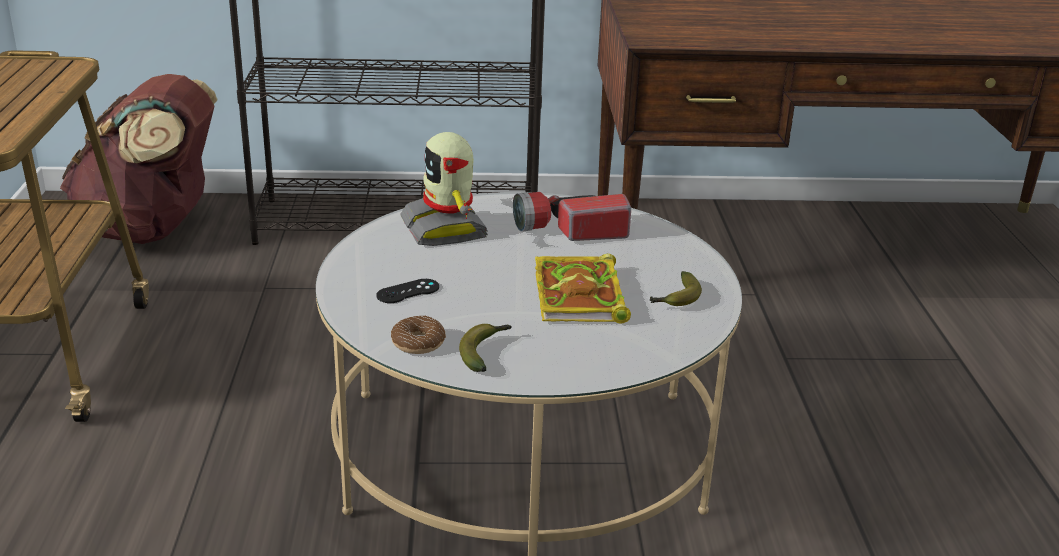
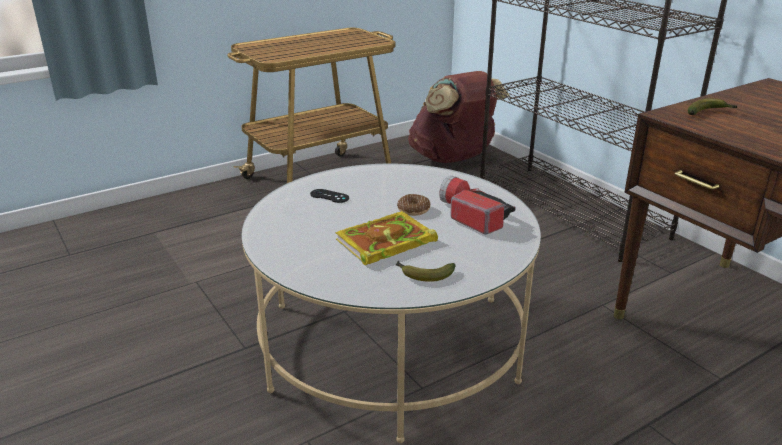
camera: 60 degrees right, 0 degrees up
donut [391,316,446,354] -> donut moved to [397,194,430,216]
toy robot [400,132,488,246] -> none
banana [459,324,511,372] -> banana moved to [688,98,737,115]

